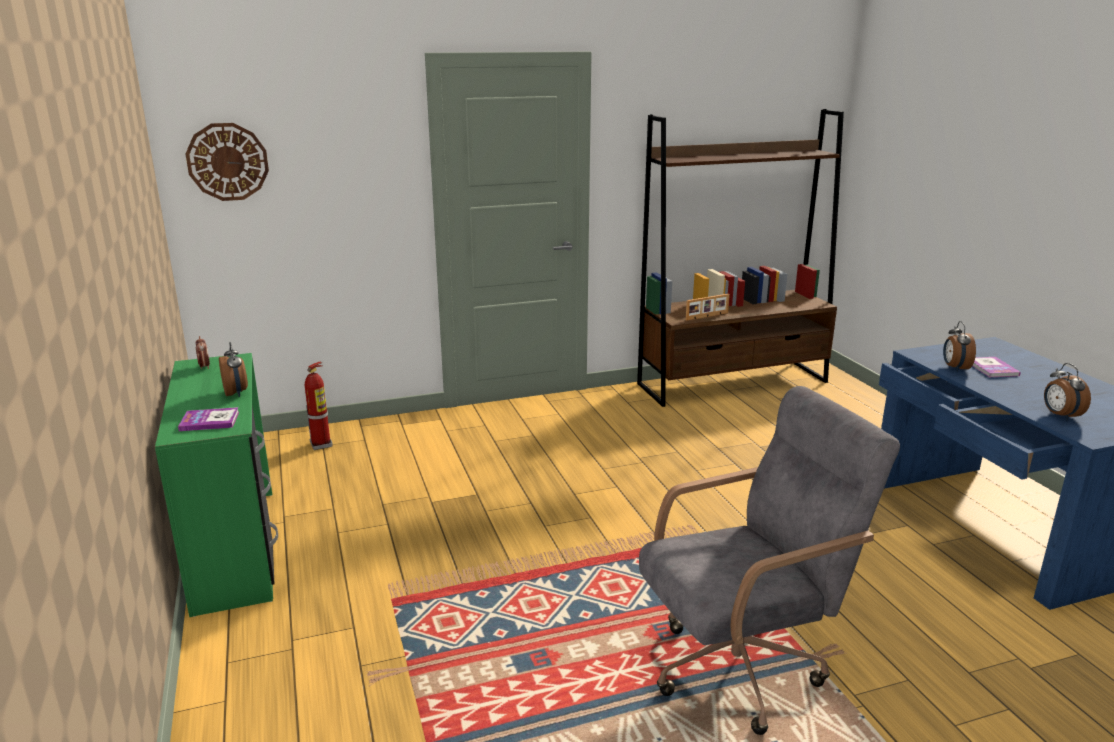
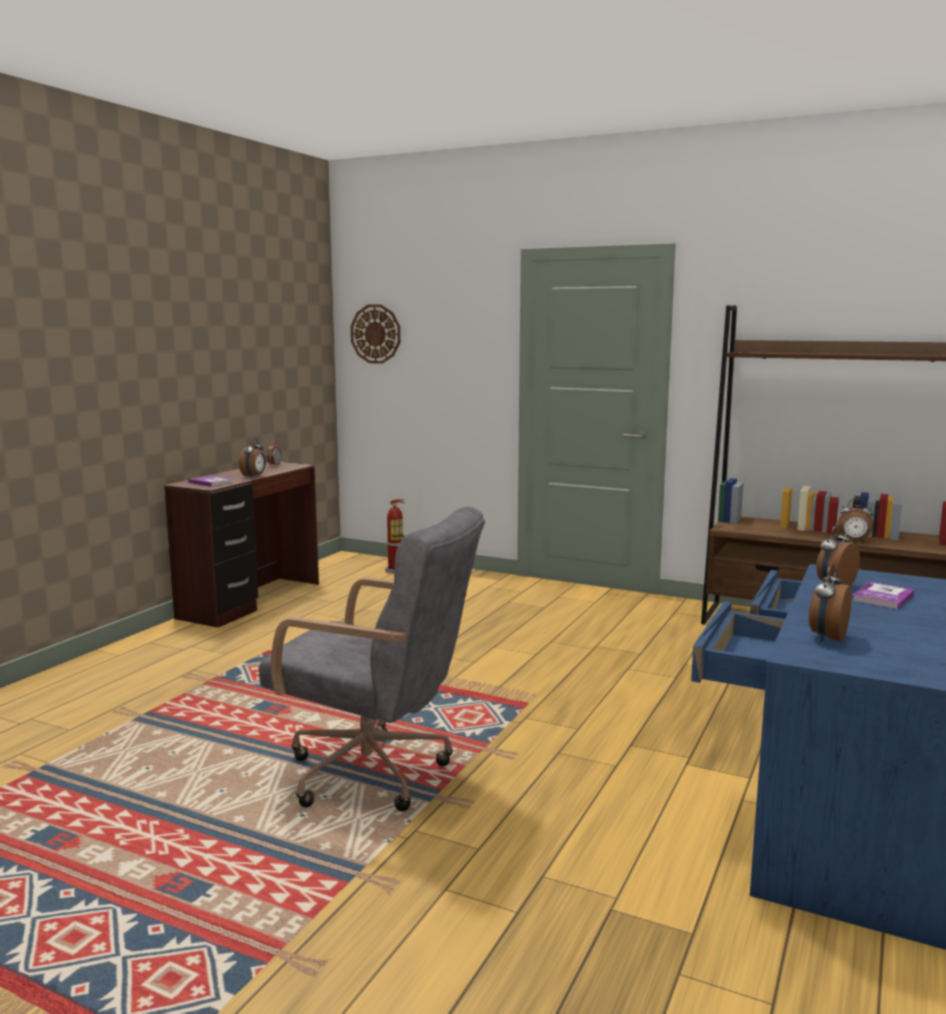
camera: 45 degrees right, 10 degrees down
green desk [155,353,278,617] -> brown desk [164,462,319,628]
picture frame [686,294,730,320] -> none
none -> alarm clock [838,498,873,542]

